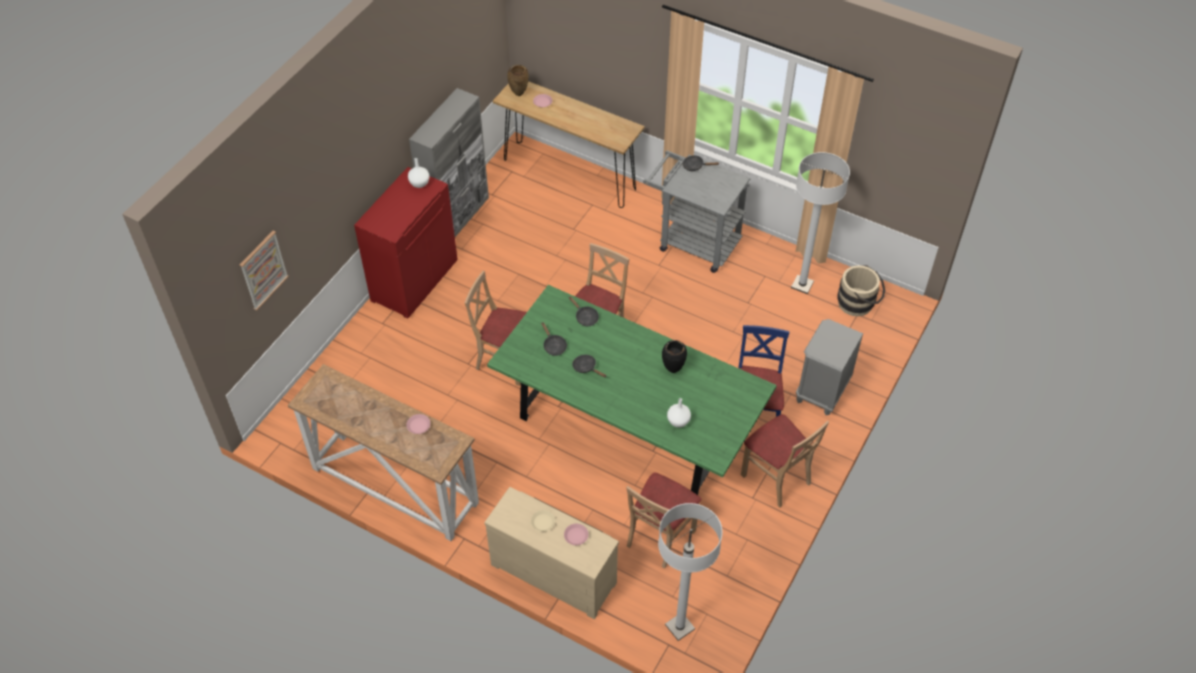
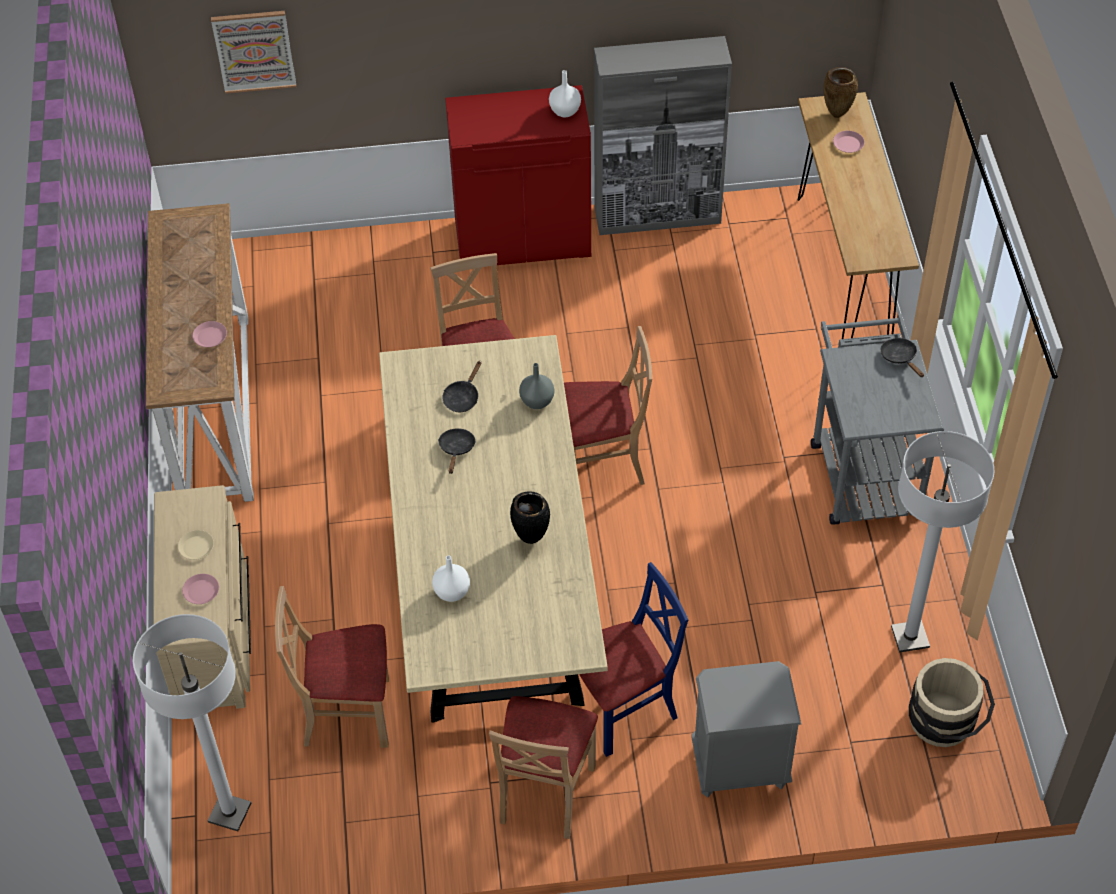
camera: 55 degrees right, 0 degrees up
green dining table [487,285,777,495] -> beige dining table [379,335,608,723]
black frying pan [569,296,599,326] -> grey vase [519,363,554,409]

